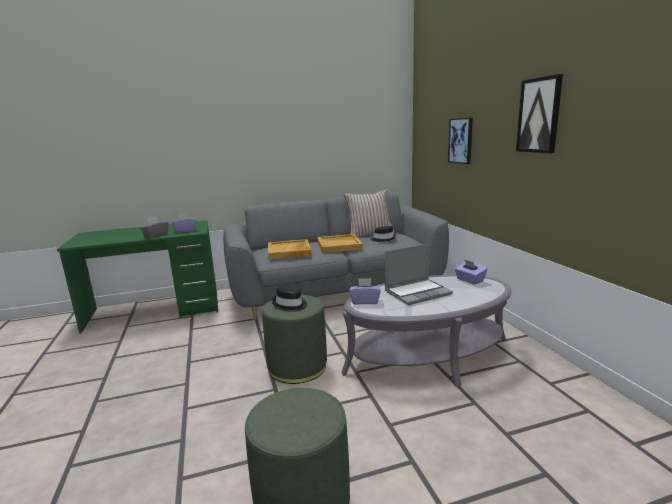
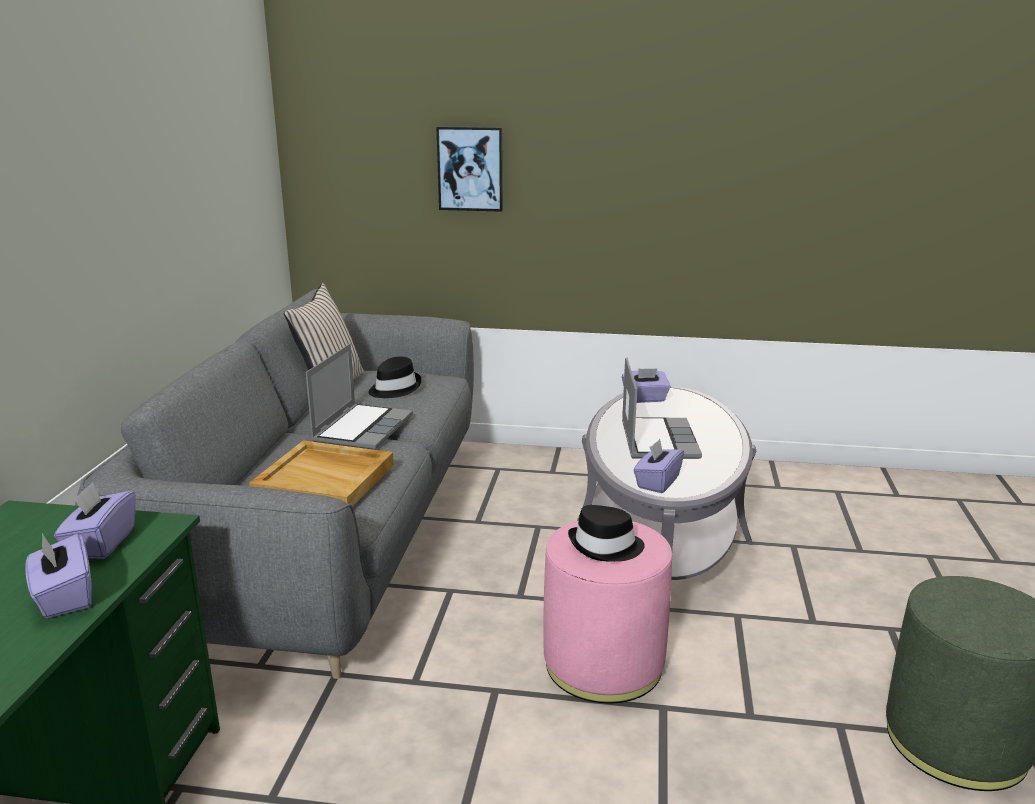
camera: 65 degrees left, 5 degrees up
grey tissue box [140,216,169,238] -> purple tissue box [25,534,92,618]
green ottoman [262,295,327,384] -> pink ottoman [543,520,672,703]
beige tray [317,234,363,253] -> laptop [306,344,413,450]
picture [516,74,563,153] -> none

